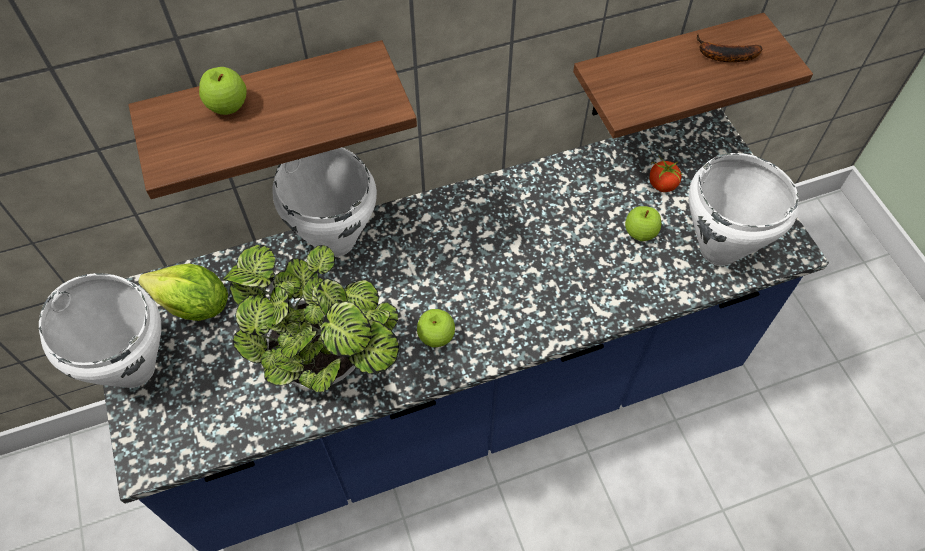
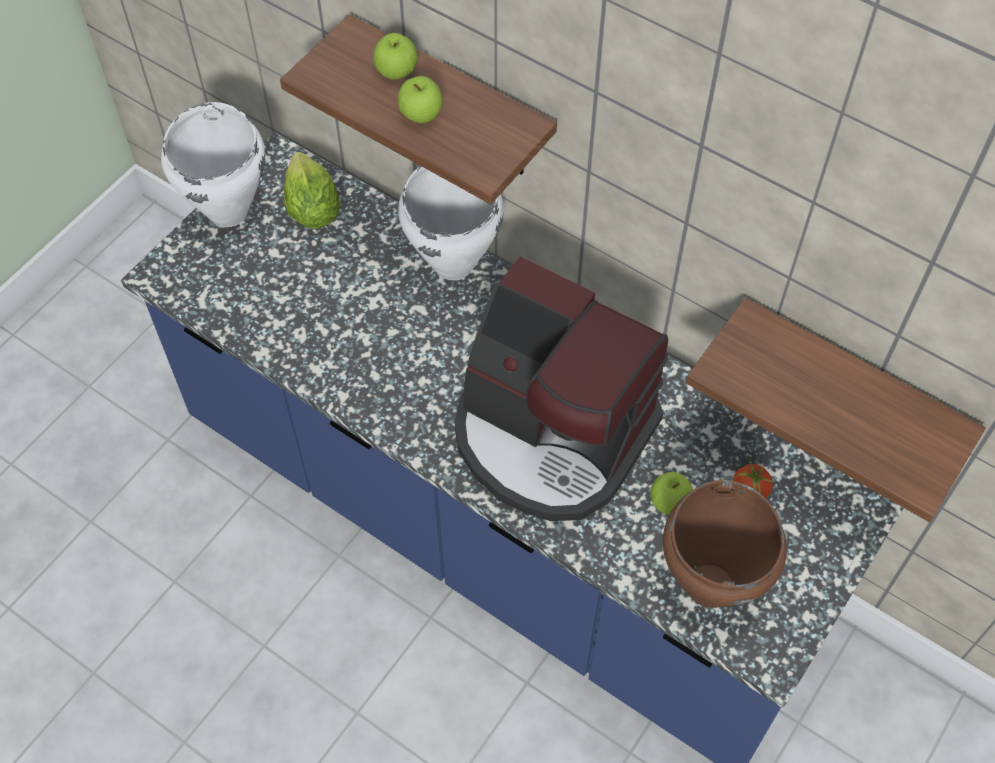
camera: 55 degrees right, 0 degrees up
potted plant [223,244,399,392] -> none
apple [417,309,455,347] -> apple moved to [398,76,443,123]
white cooking pot [689,153,798,266] -> brown cooking pot [663,480,787,608]
banana [697,34,762,62] -> none
none -> coffee machine [455,257,668,521]

